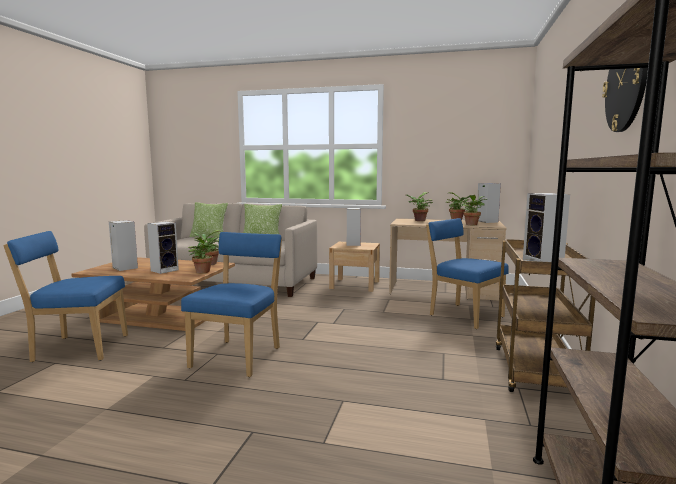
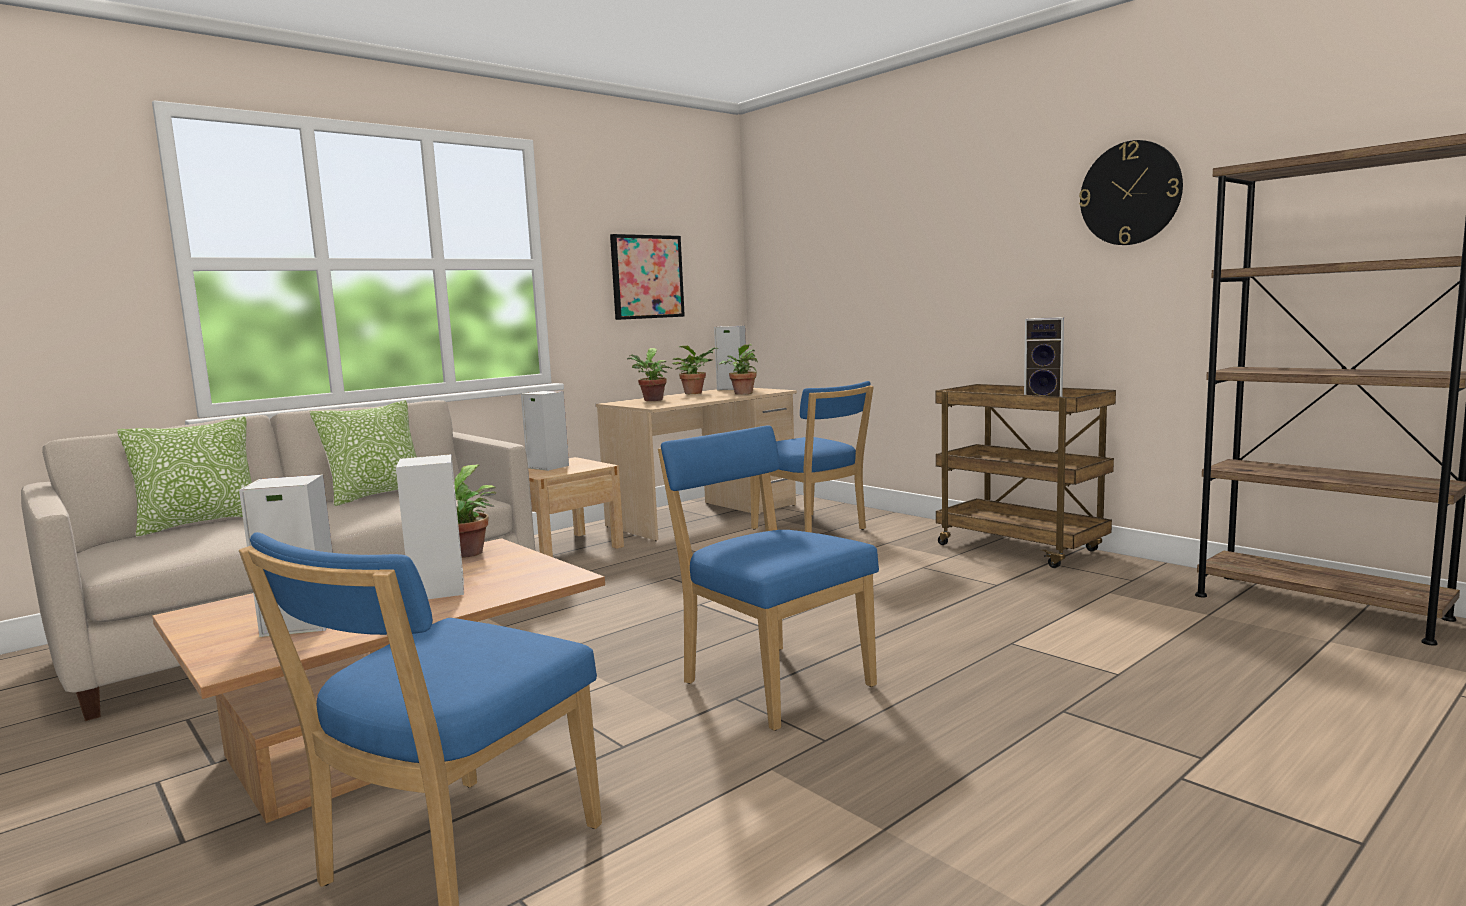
camera: 55 degrees left, 0 degrees up
potted plant [188,237,219,273] -> none
blue chair [426,218,509,329] -> blue chair turned 120 degrees counterclockwise [750,381,874,533]
none -> picture [610,234,685,320]

